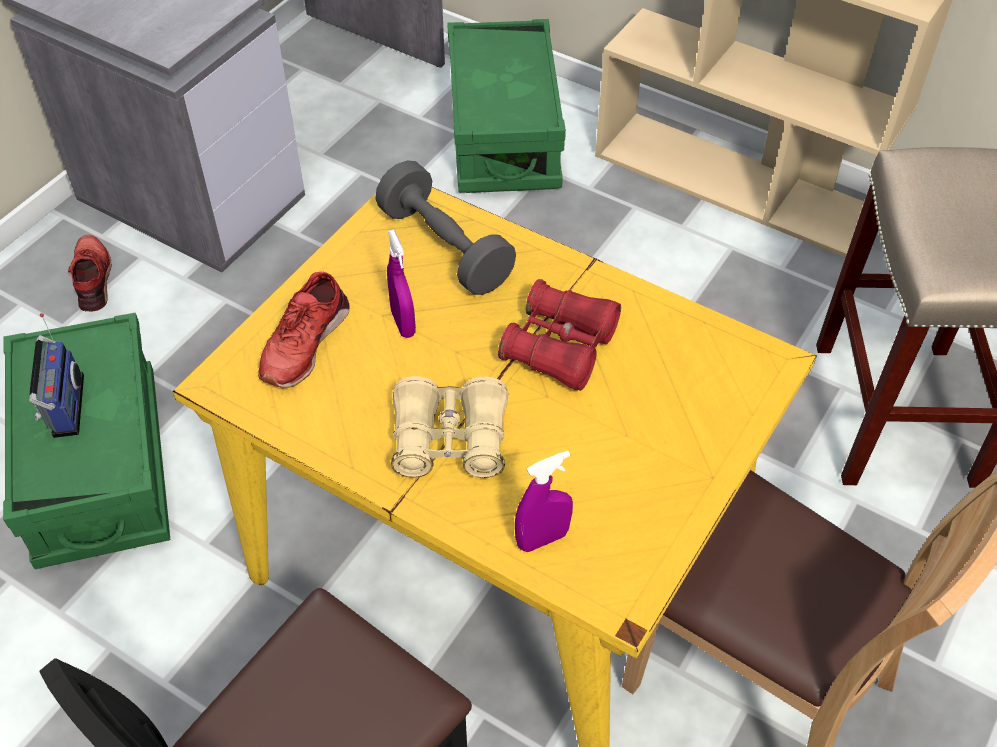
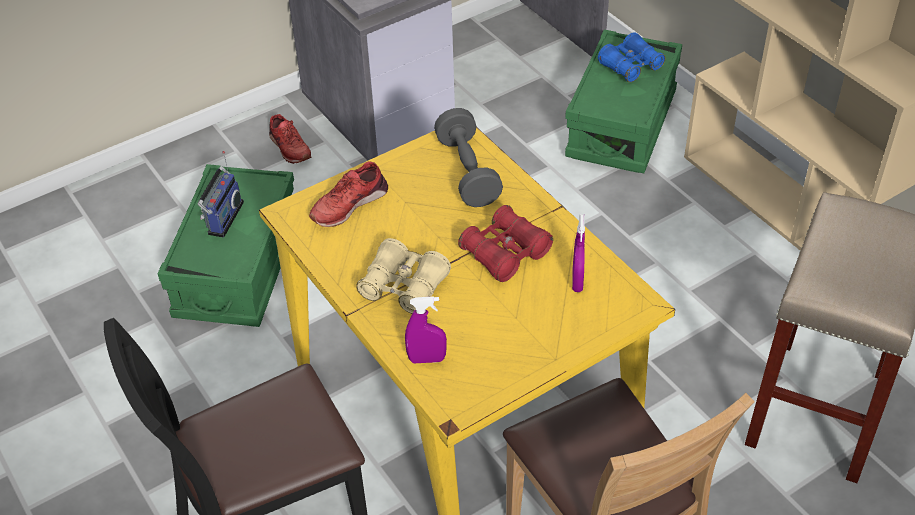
camera: 25 degrees right, 5 degrees down
red shoe [68,235,112,312] -> red shoe turned 135 degrees clockwise [269,114,311,164]
purple spray bottle [387,230,416,338] -> purple spray bottle moved to [572,214,585,292]
none -> blue binoculars [598,32,666,82]

